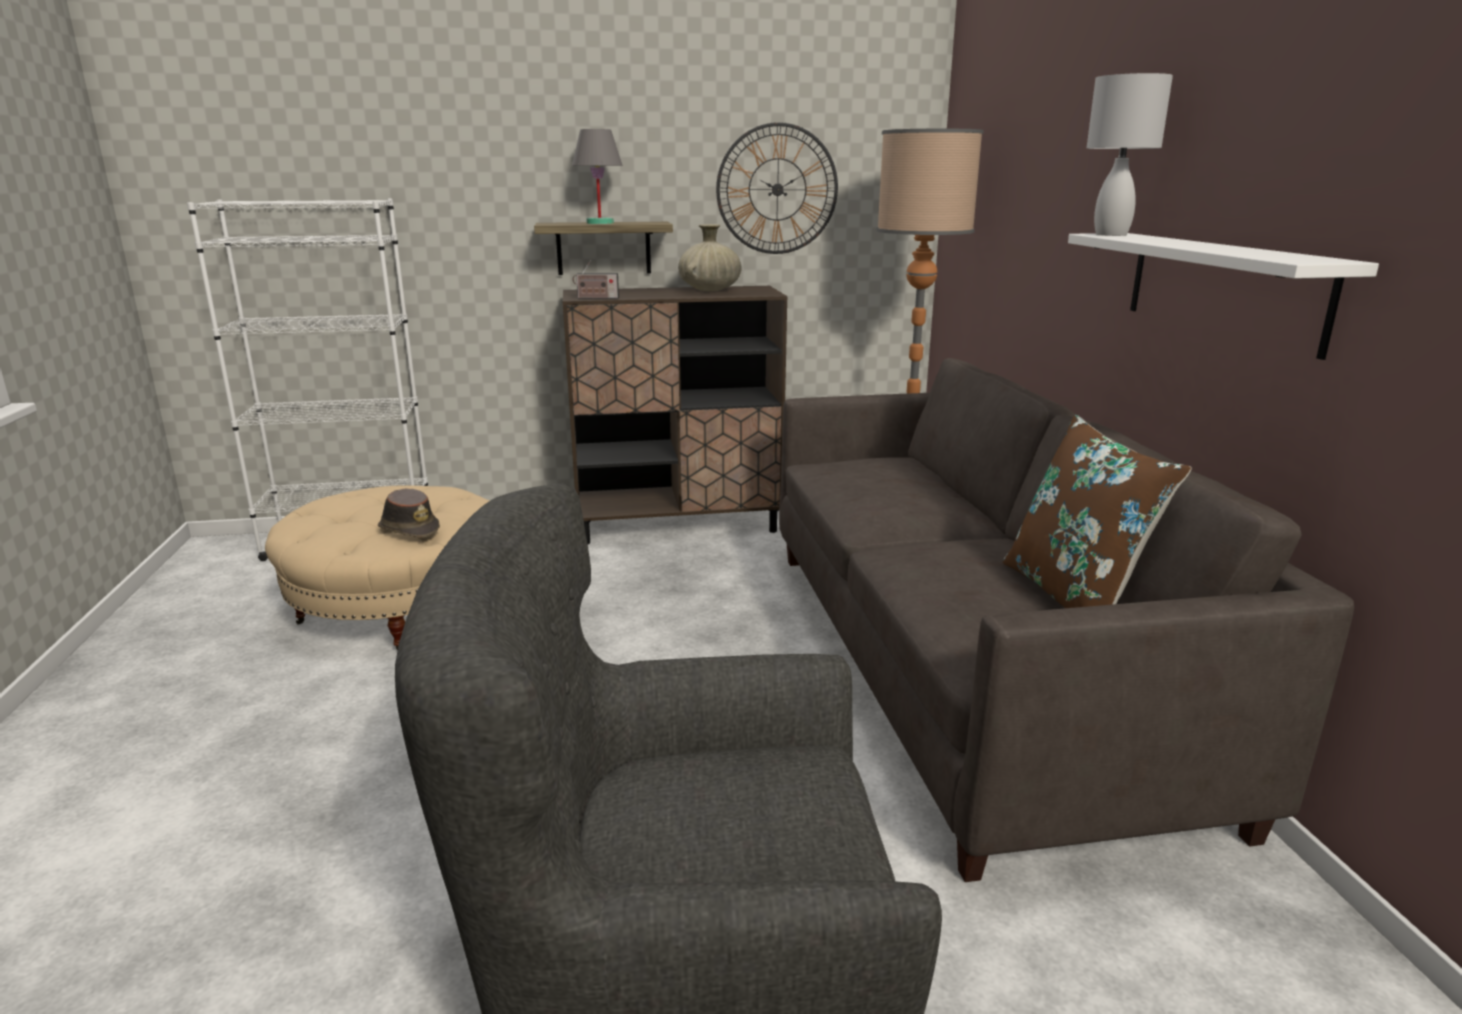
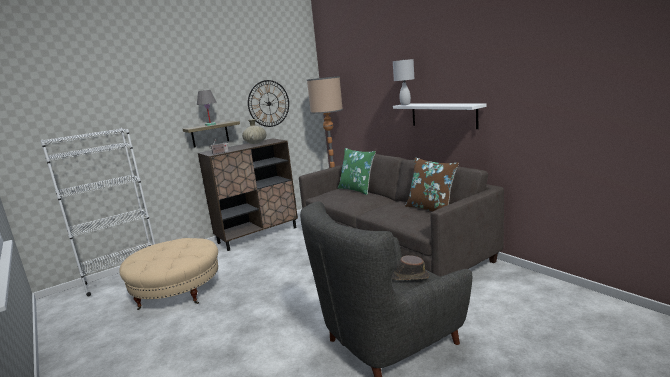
camera: 25 degrees left, 5 degrees down
brown hat [378,488,440,538] -> brown hat moved to [391,255,429,280]
none -> green pillow [338,148,376,195]

